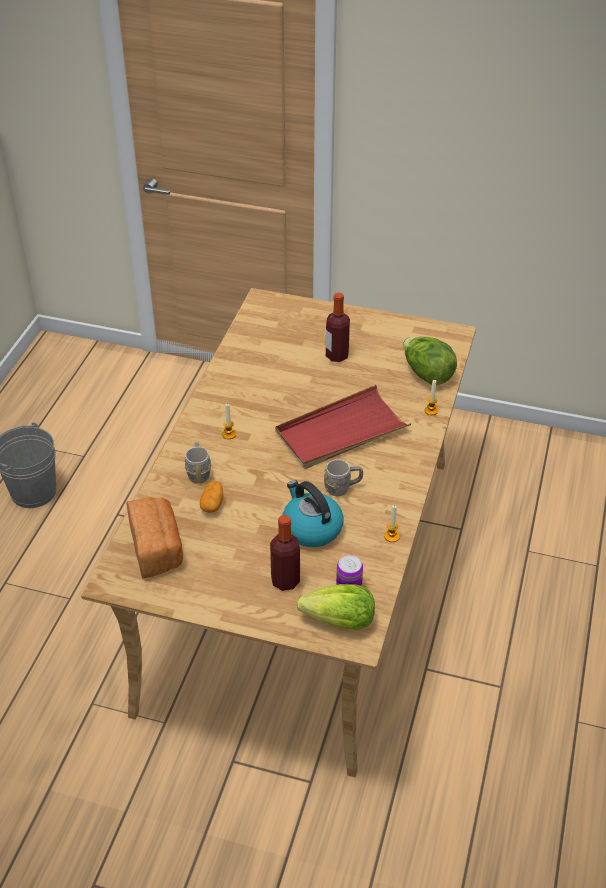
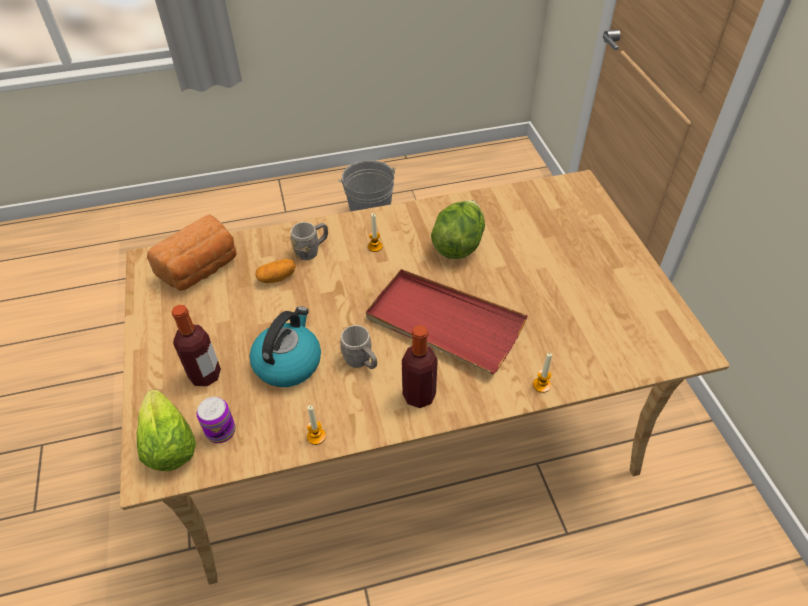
camera: 60 degrees right, 5 degrees up
bottle [326,293,350,362] -> bottle moved to [402,325,438,408]
lettuce [403,337,457,385] -> lettuce moved to [431,200,485,259]

